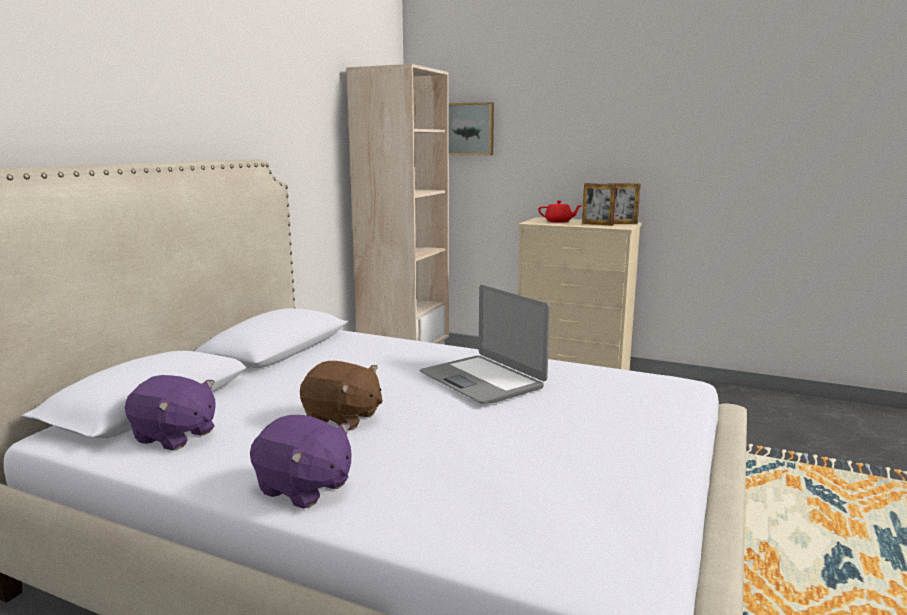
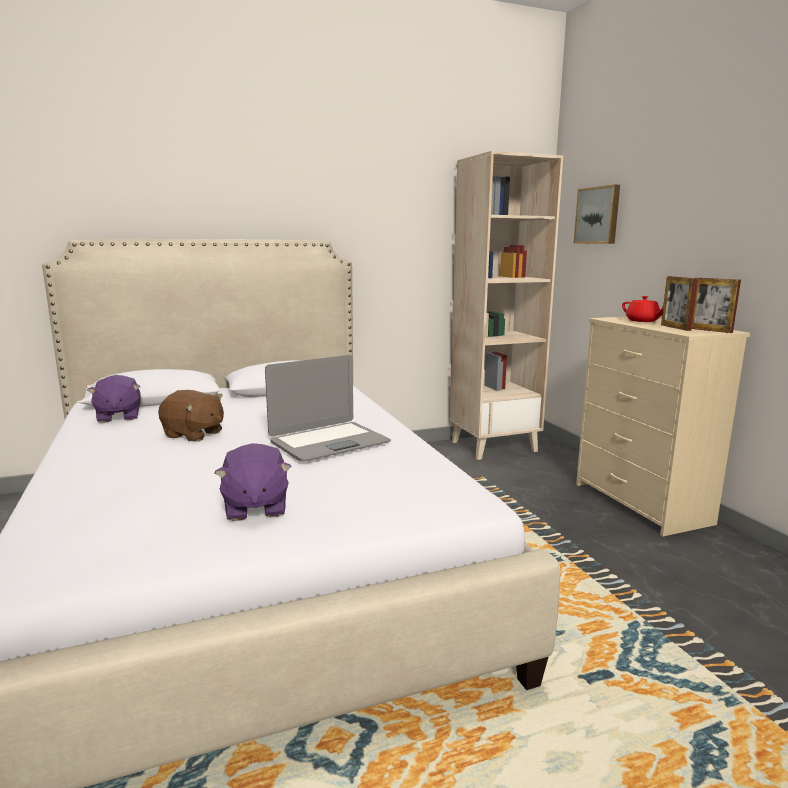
camera: 45 degrees right, 0 degrees up
purple plush toy [250,415,352,509] -> purple plush toy moved to [215,443,291,521]
brown plush toy [300,361,383,430] -> brown plush toy turned 45 degrees counterclockwise [158,390,224,442]
laptop [420,285,550,404] -> laptop turned 135 degrees counterclockwise [265,355,391,462]

